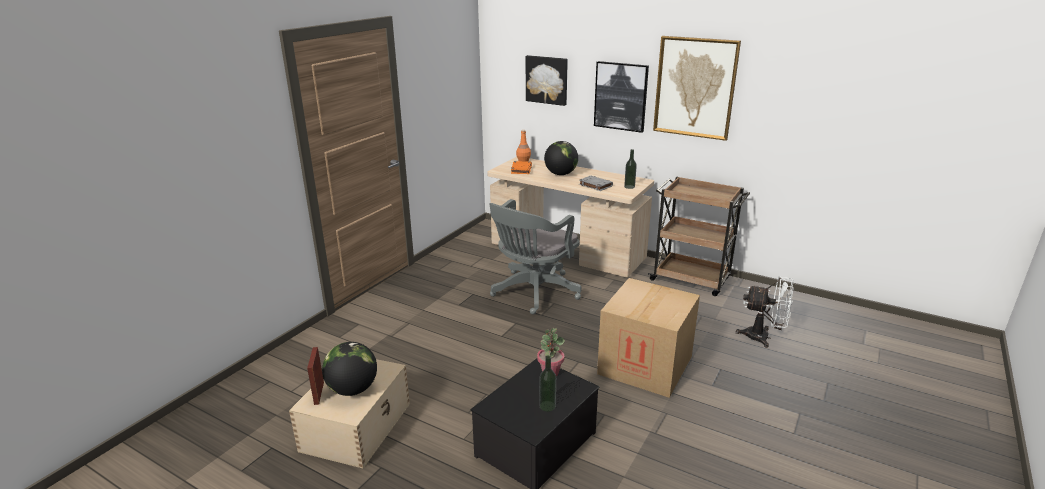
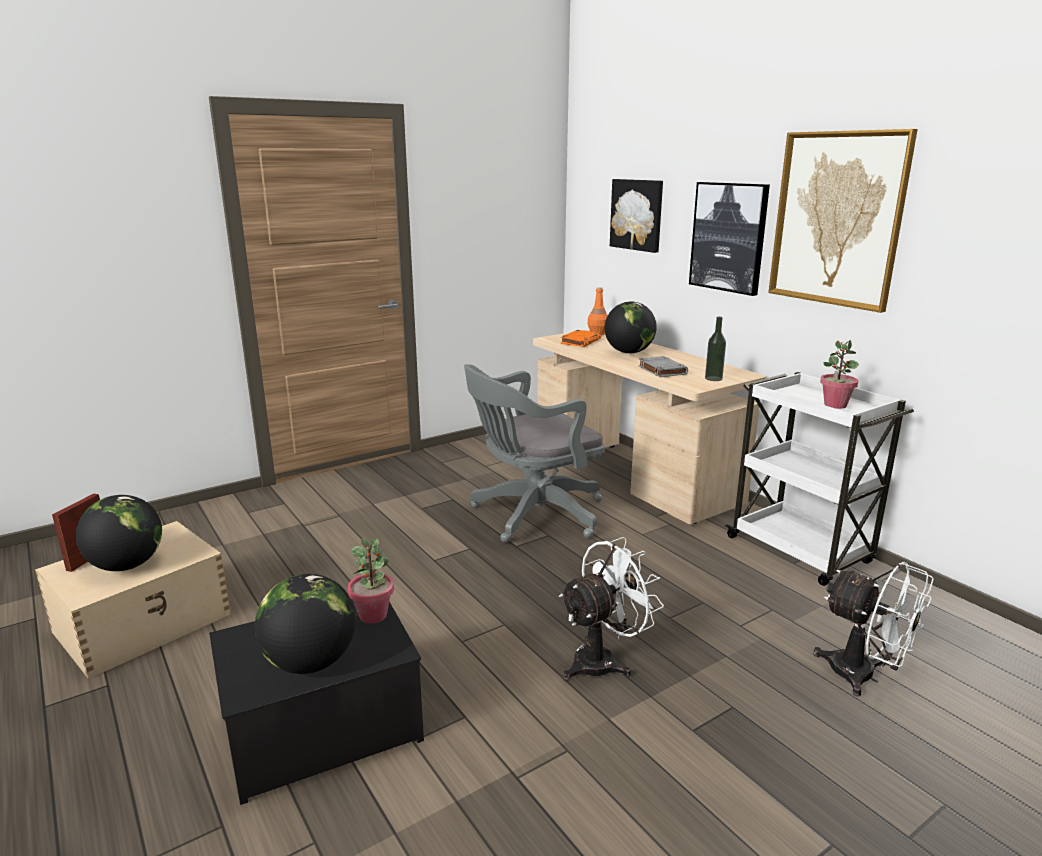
camera: 25 degrees right, 5 degrees down
bottle [539,355,556,412] -> globe [255,574,356,674]
cardboard box [597,278,700,398] -> white fan [559,537,664,681]
brown cart [648,176,750,296] -> white cart [725,372,914,586]
none -> potted plant [820,340,859,409]

